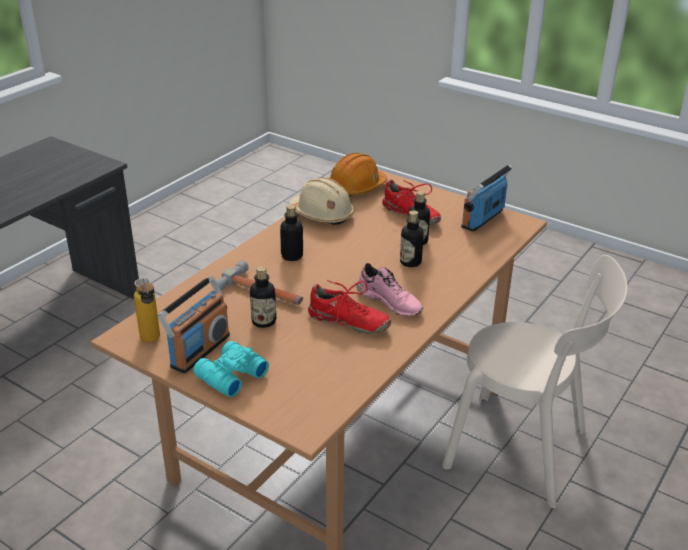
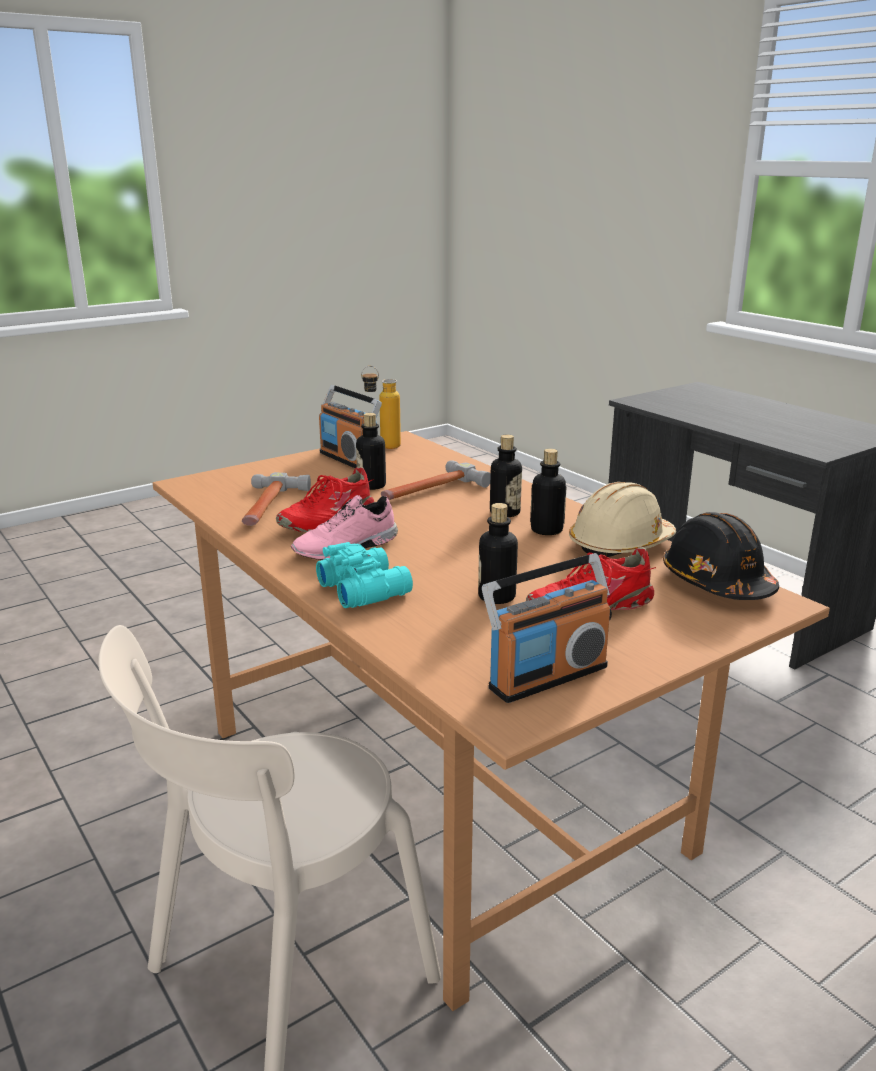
camera: 110 degrees right, 10 degrees down
turquoise binoculars [193,341,269,397] -> turquoise binoculars moved to [316,542,413,608]
orange hard hat [330,153,387,197] -> black hard hat [663,512,779,600]
bottle [400,210,424,267] -> bottle moved to [530,449,567,535]
radio [461,164,513,232] -> radio turned 90 degrees clockwise [482,553,612,703]
none -> hammer [242,472,311,526]

